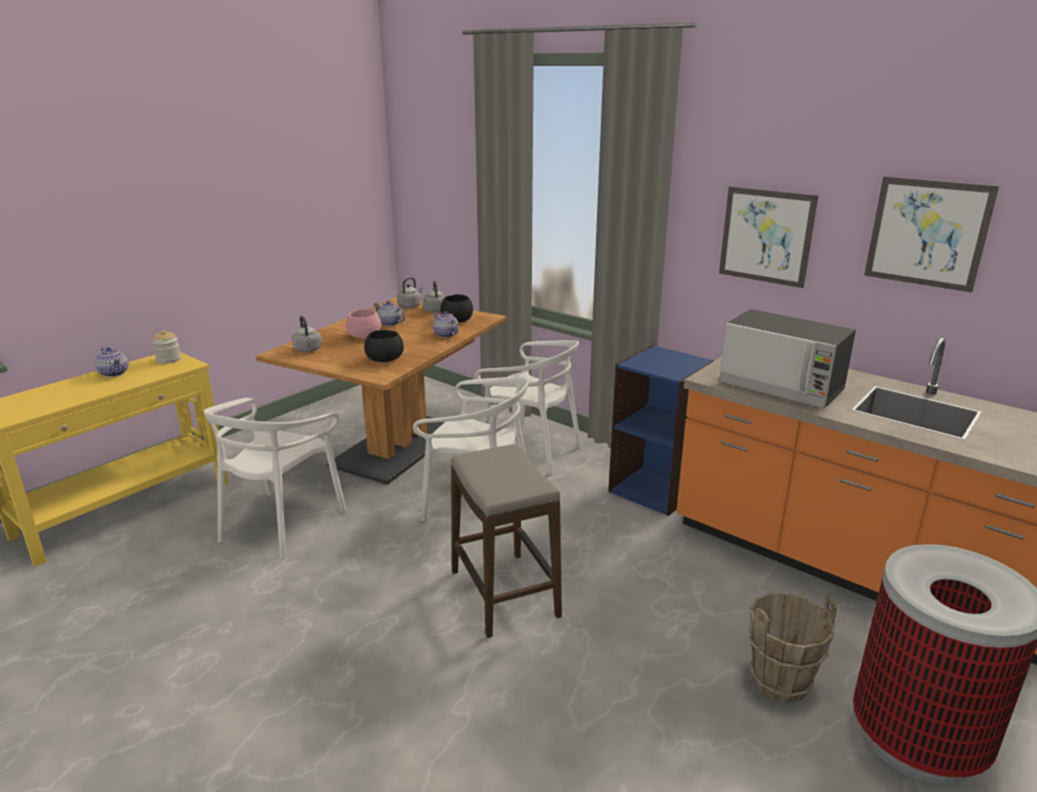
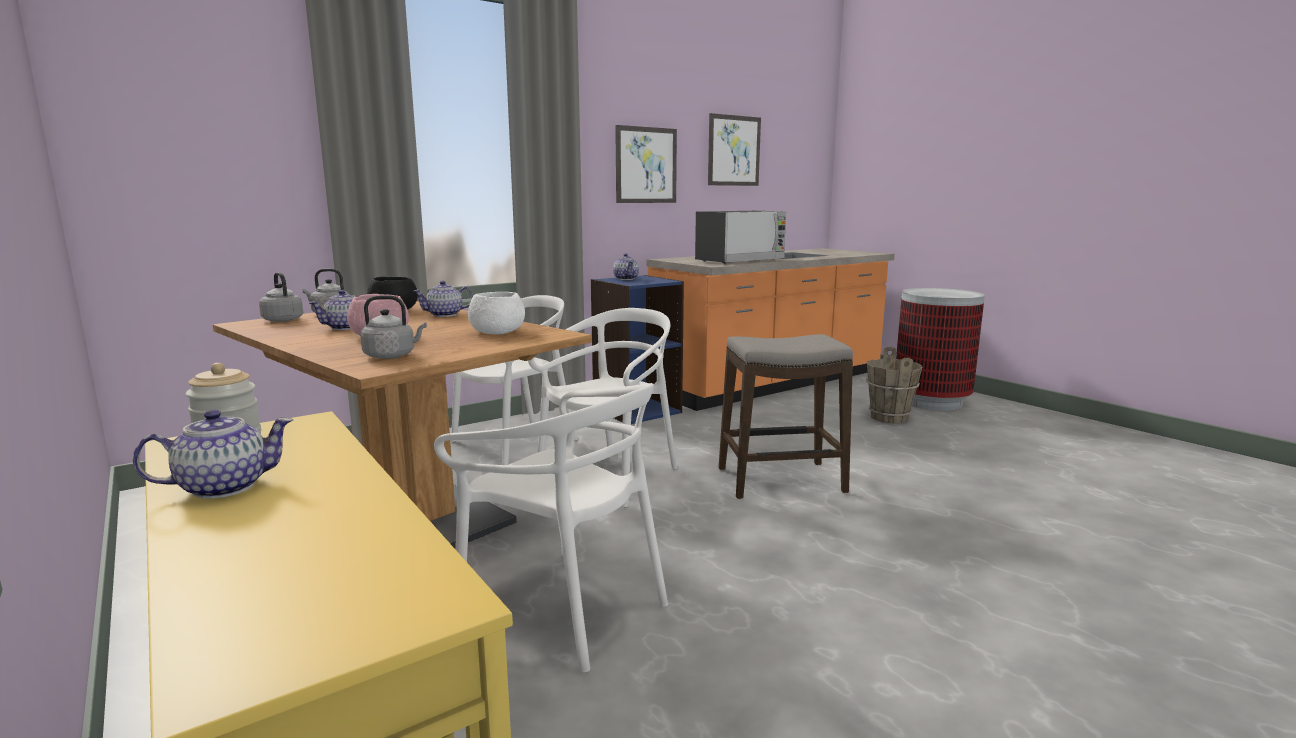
camera: 75 degrees left, 10 degrees down
black bowl [364,330,404,362] -> white bowl [468,292,525,335]
none -> teapot [613,253,639,280]

